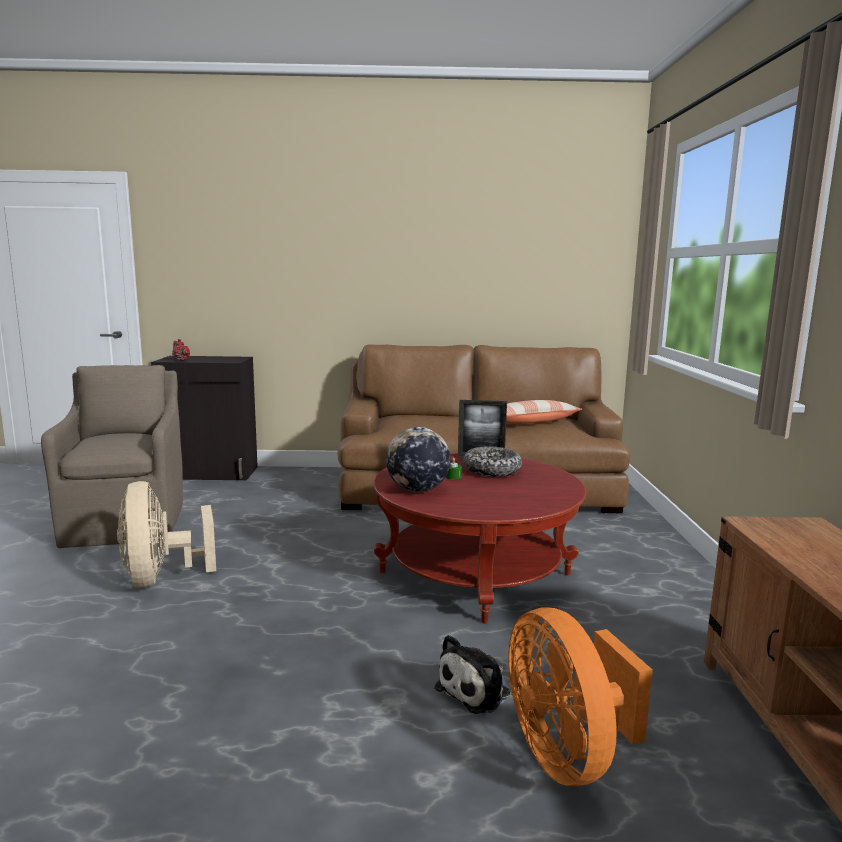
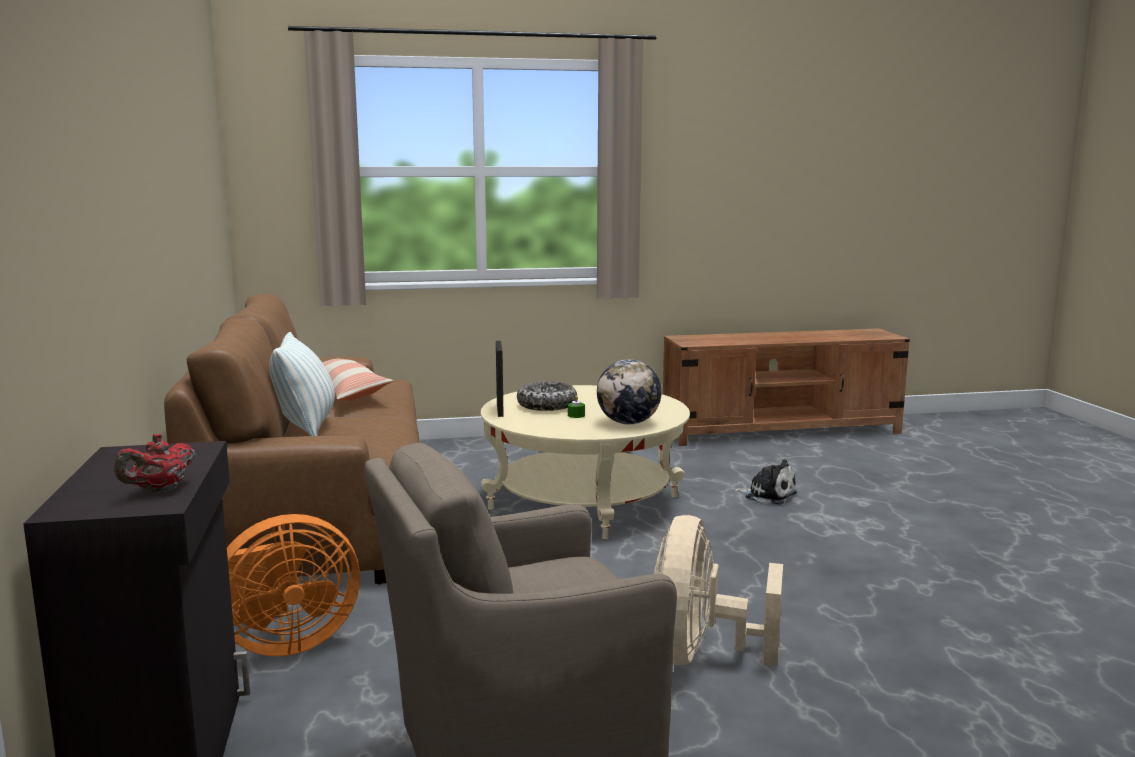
camera: 100 degrees left, 0 degrees up
beige fan [117,481,216,588] -> beige fan turned 135 degrees clockwise [654,515,783,666]
red coffee table [374,454,586,624] -> beige coffee table [481,385,690,539]
orange fan [509,607,653,786] -> orange fan moved to [227,514,360,656]
none -> pillow [269,332,335,436]

